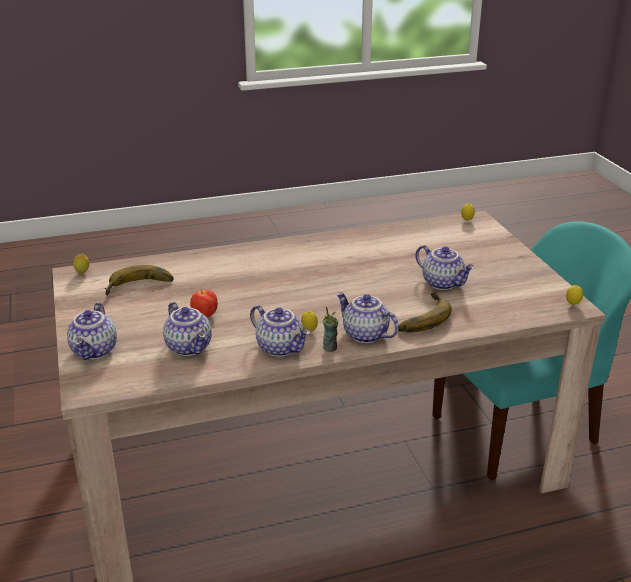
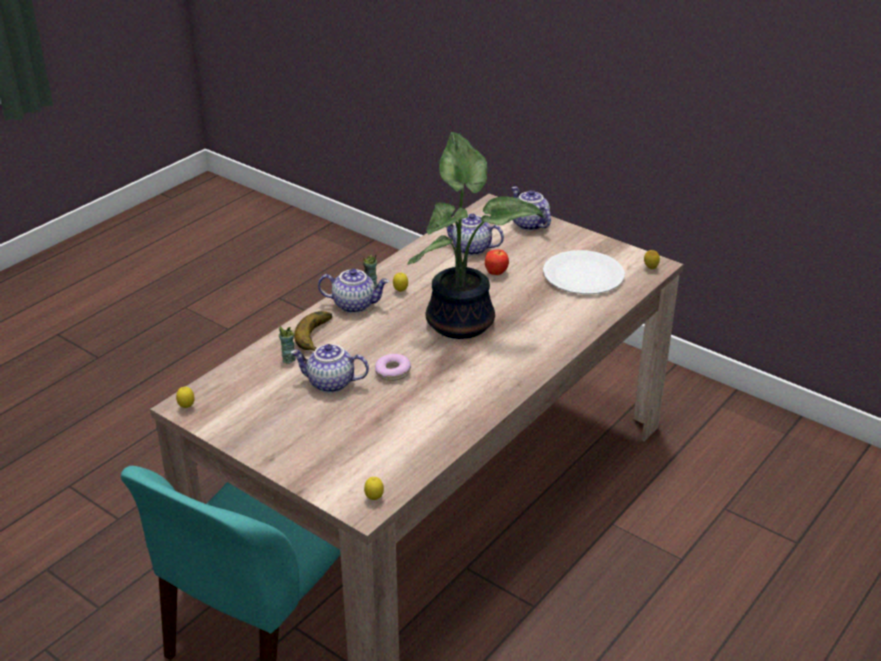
camera: 145 degrees right, 5 degrees up
banana [105,265,174,296] -> white plate [543,250,625,294]
teapot [250,305,310,357] -> none
none -> cup [279,326,296,364]
none -> donut [375,354,411,381]
none -> potted plant [407,132,543,339]

